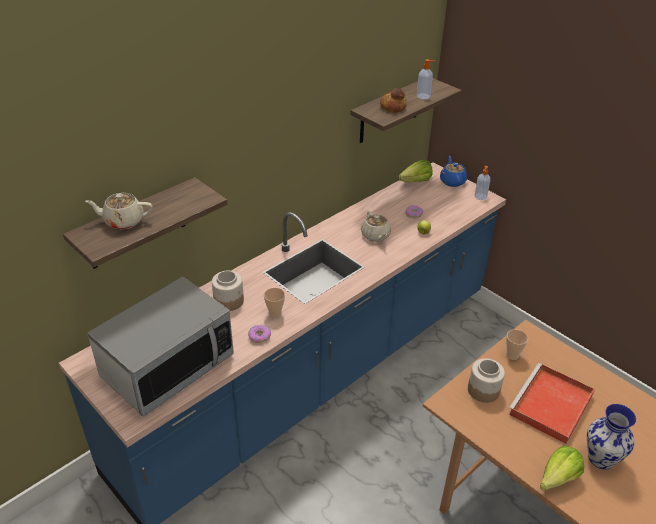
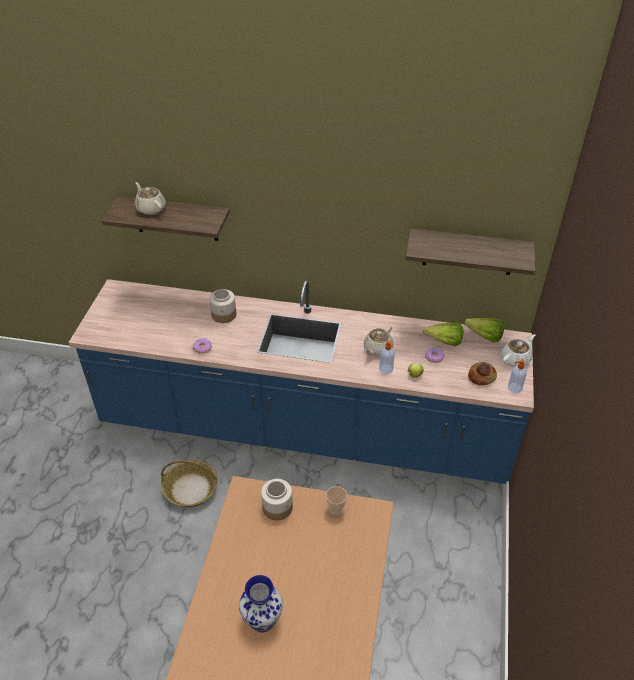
camera: 55 degrees right, 5 degrees up
microwave [87,277,234,416] -> none
cup [264,288,285,318] -> none
bread [380,88,407,113] -> bread moved to [468,362,497,385]
soap dispenser [417,59,436,99] -> soap dispenser moved to [379,340,395,374]
blue teapot [440,156,467,187] -> white teapot [501,334,535,367]
red tray [508,363,595,444] -> none
lettuce [540,446,584,490] -> lettuce moved to [423,323,463,346]
none -> basket [161,460,217,507]

